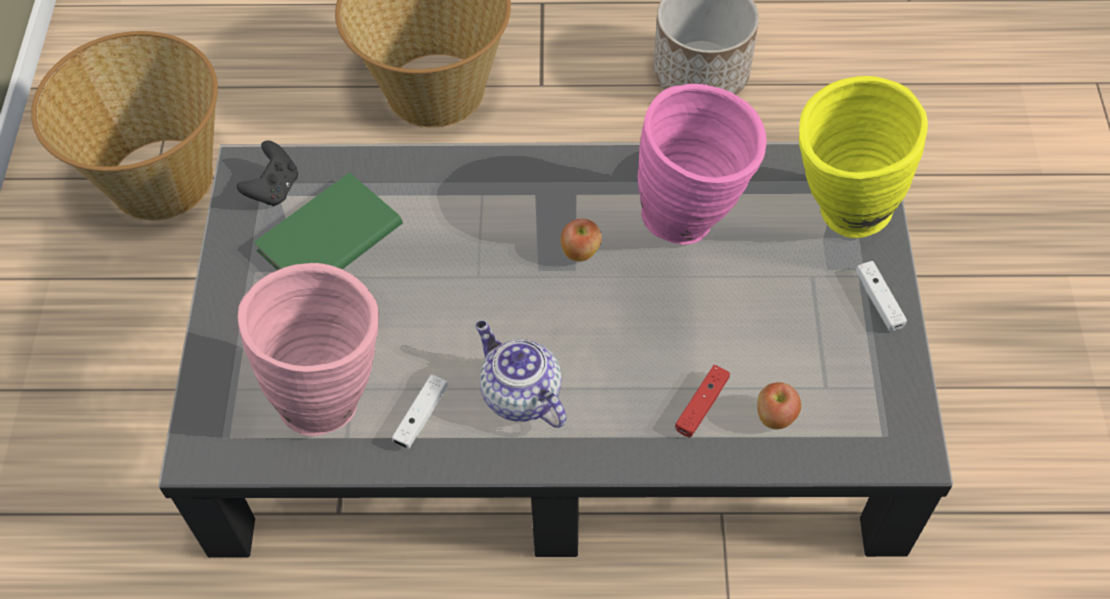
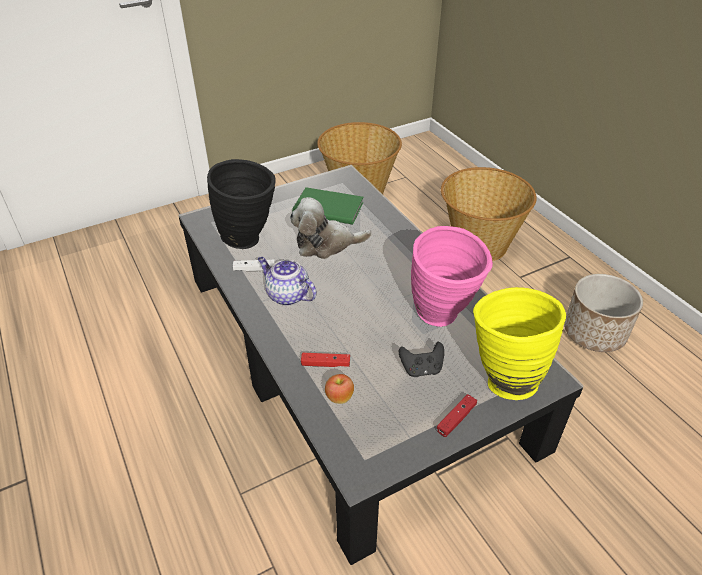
camera: 60 degrees right, 15 degrees down
black game controller [237,140,298,206] -> black game controller moved to [399,342,444,377]
pink vase [238,263,379,436] -> black vase [207,159,276,249]
teapot [476,321,566,428] -> teapot turned 75 degrees counterclockwise [258,257,316,306]
apple [561,219,602,262] -> none
white game controller [856,261,907,332] -> red game controller [437,394,477,437]
none -> plush toy [290,197,372,259]

